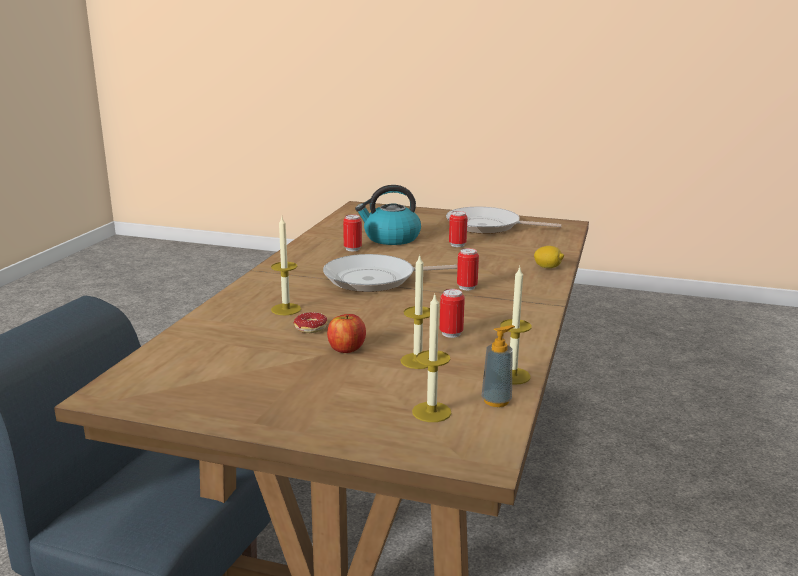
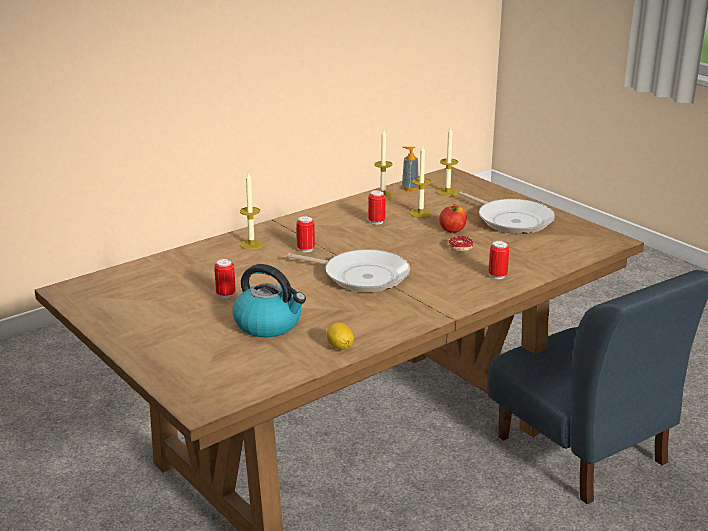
camera: 145 degrees left, 5 degrees up
candle [271,217,301,315] -> candle moved to [240,173,263,250]
can [343,214,362,251] -> can moved to [489,241,509,279]
frying pan [446,207,561,234] -> frying pan moved to [459,192,555,234]
lemon [534,246,564,268] -> lemon moved to [326,322,354,350]

